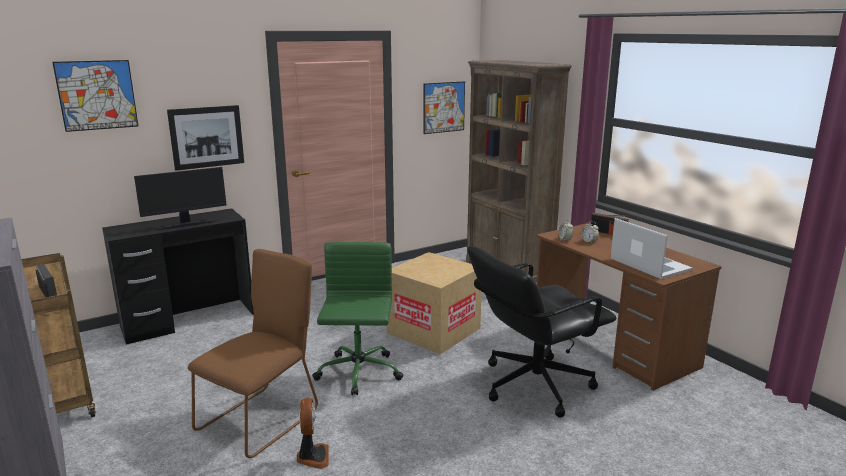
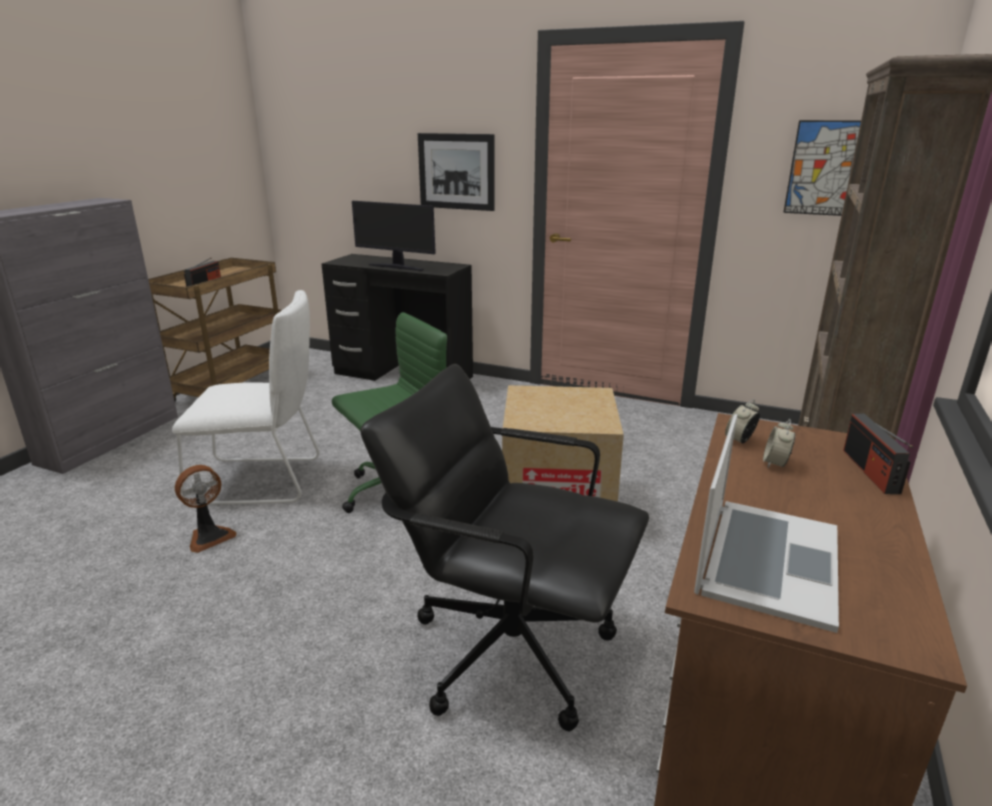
camera: 55 degrees right, 5 degrees up
picture [52,60,138,132] -> none
brown chair [188,249,318,458] -> white chair [172,290,319,505]

